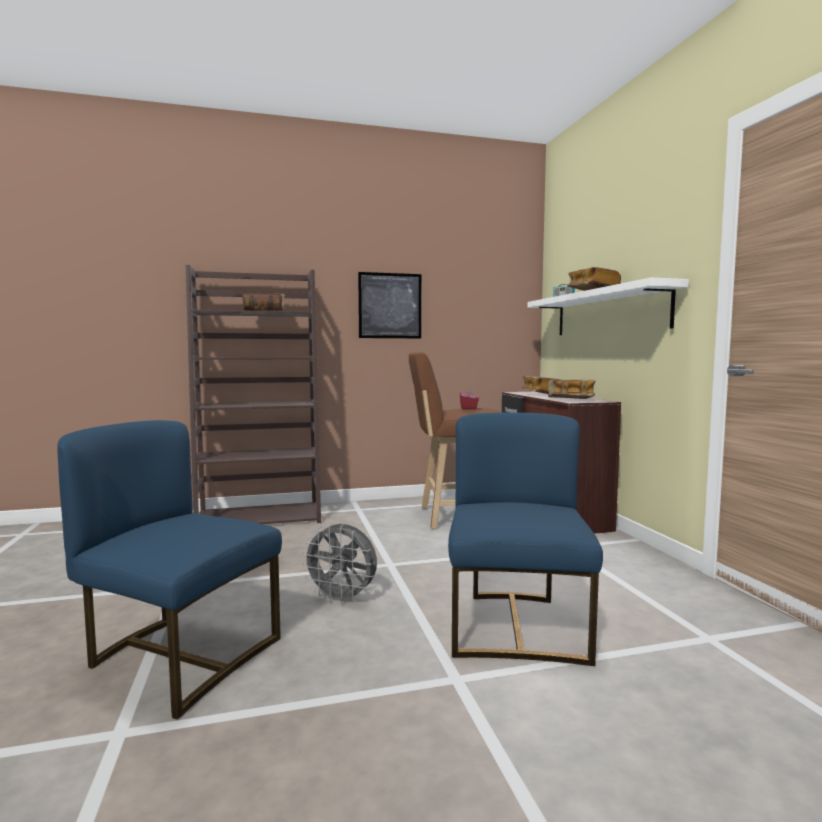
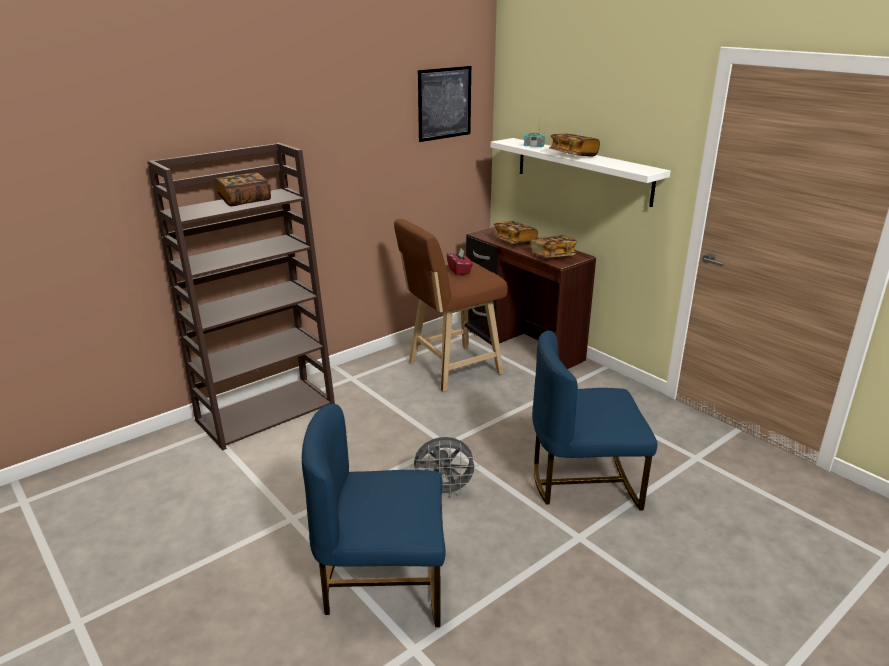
camera: 25 degrees left, 20 degrees up
picture [358,272,421,339] -> picture moved to [418,66,471,142]
blue chair [448,413,603,666] -> blue chair turned 75 degrees counterclockwise [532,331,657,511]

